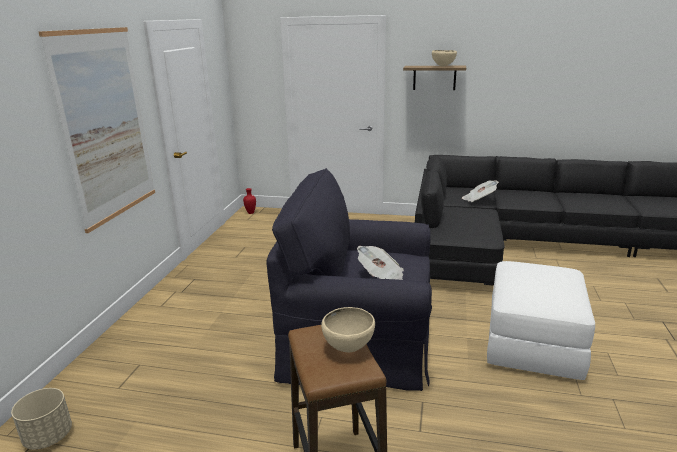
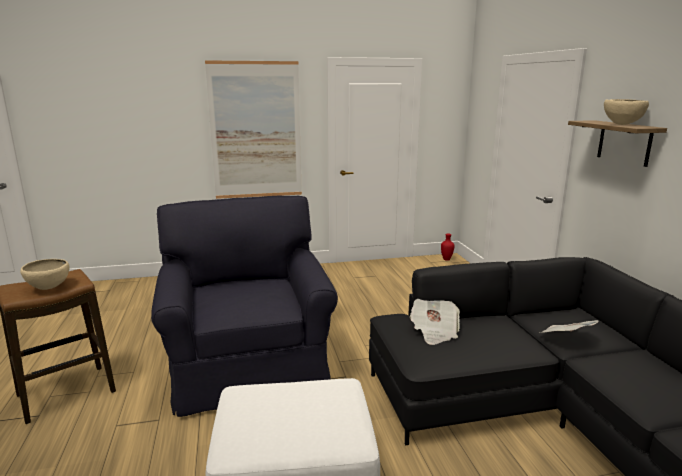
camera: 65 degrees right, 5 degrees down
beige planter [11,388,72,449] -> none
newspaper [357,246,404,280] -> newspaper moved to [410,299,460,345]

